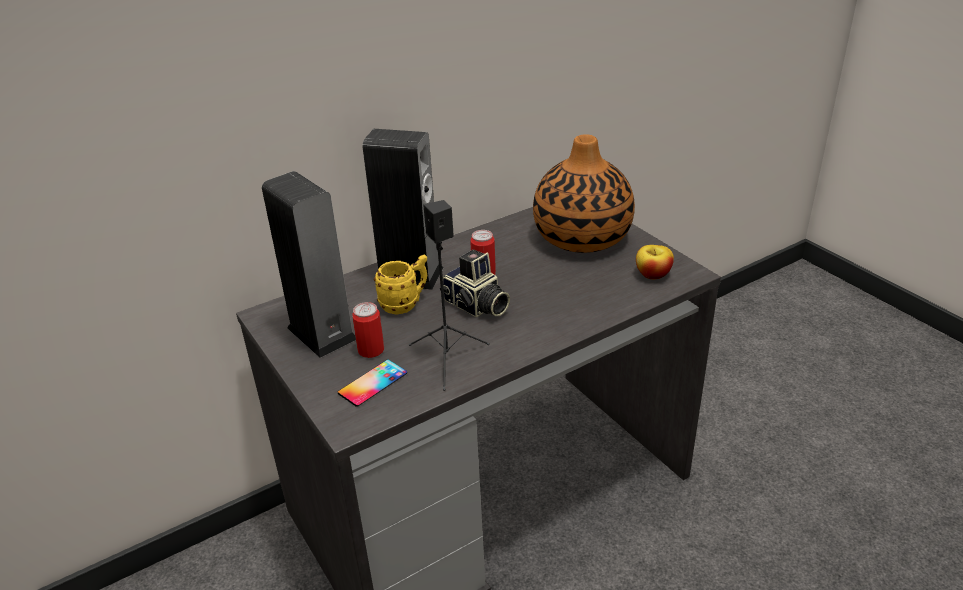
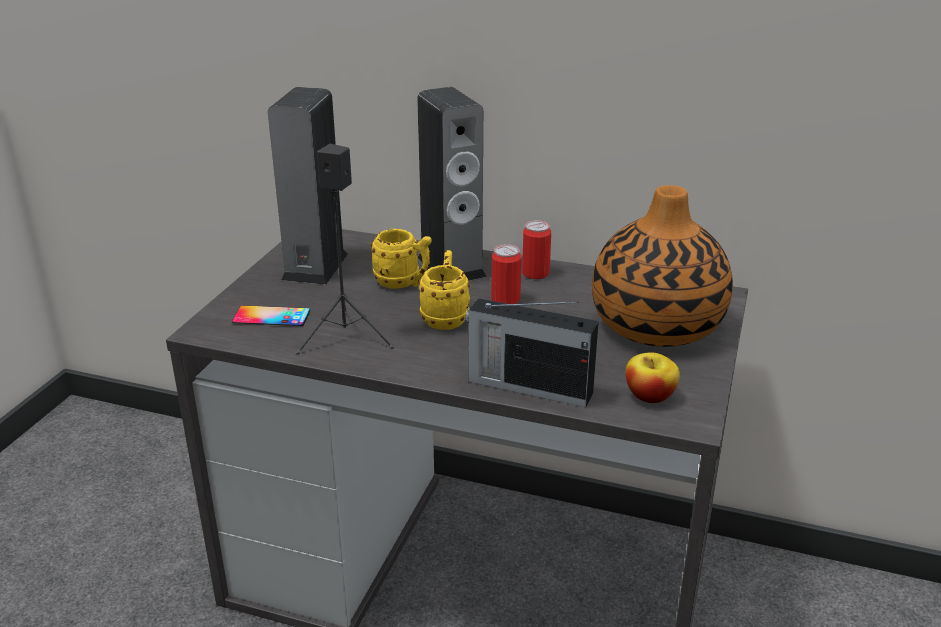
camera: 50 degrees right, 5 degrees down
can [352,302,384,358] -> can moved to [522,221,551,279]
camera [440,249,510,317] -> yellow mug [418,250,470,330]
none -> radio [465,298,599,407]

